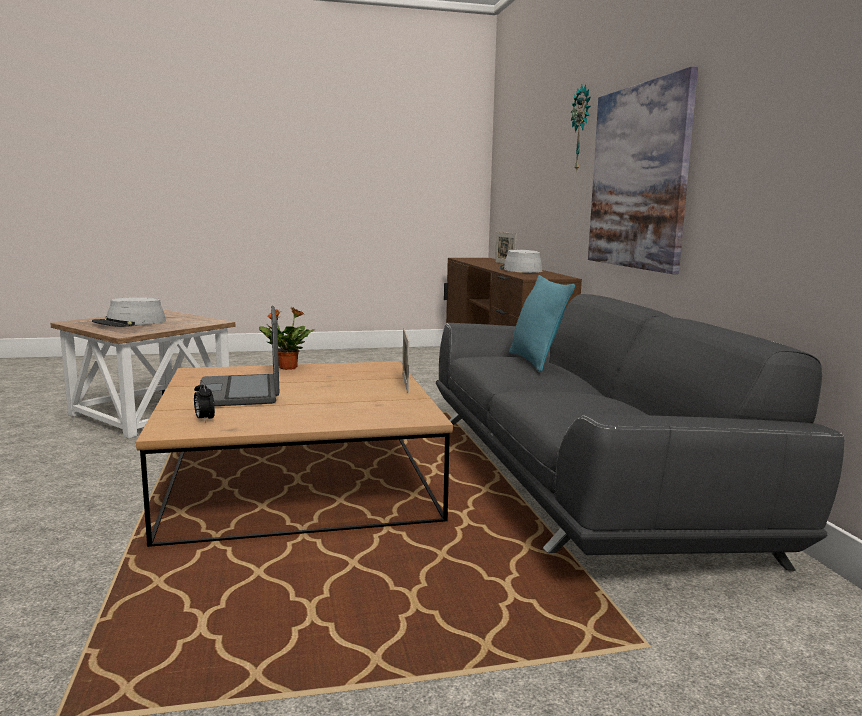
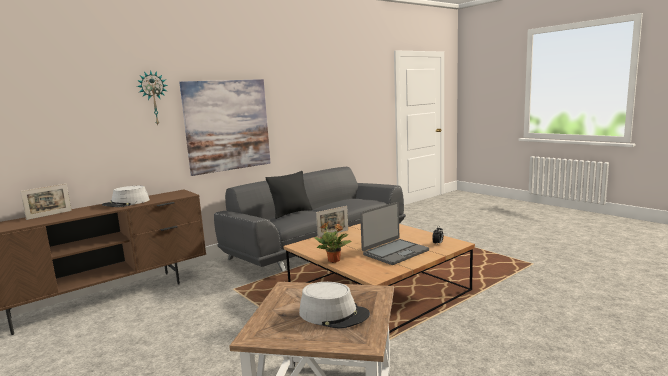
camera: 115 degrees left, 0 degrees up
turquoise pillow [509,275,575,372] -> black pillow [266,171,313,219]

